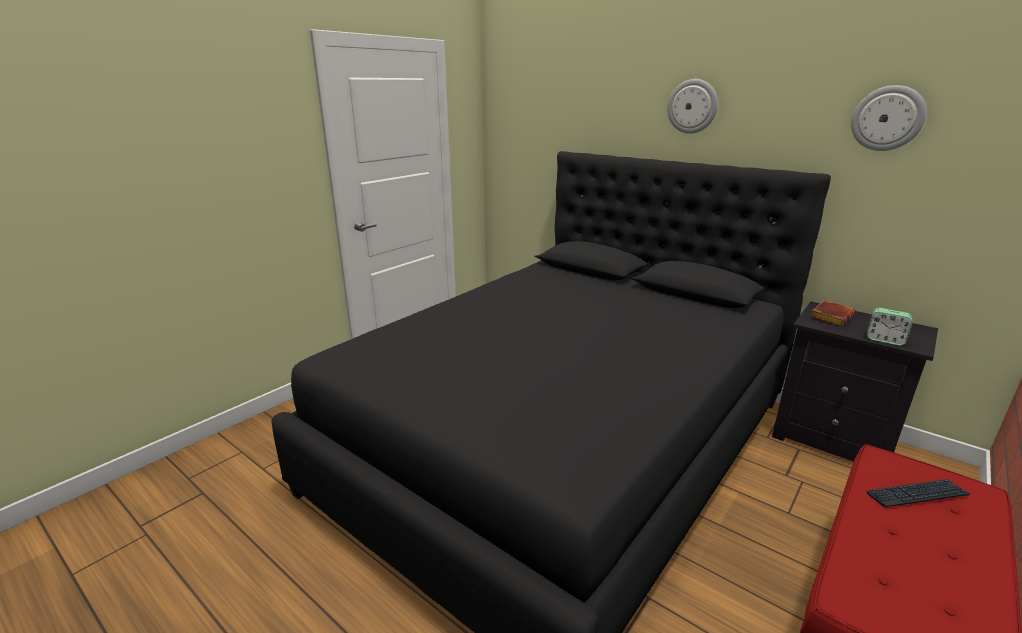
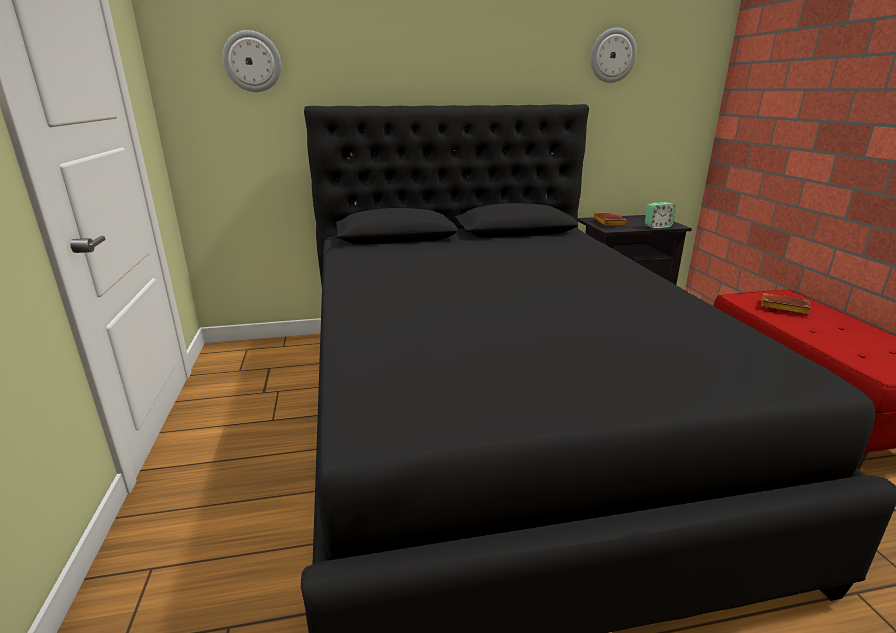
camera: 50 degrees left, 0 degrees up
wall clock [667,79,718,134] -> wall clock moved to [222,30,281,92]
keyboard [867,479,970,507] -> brown book [761,293,811,315]

